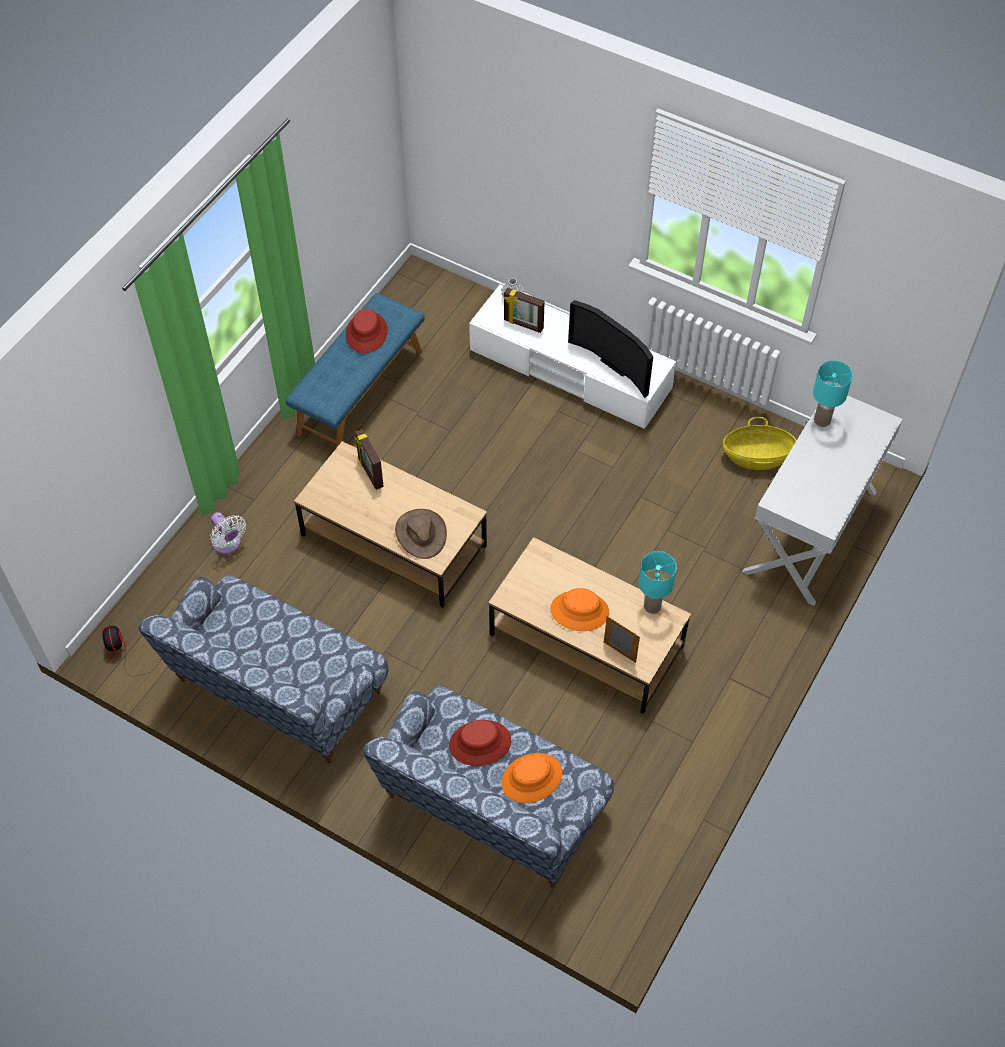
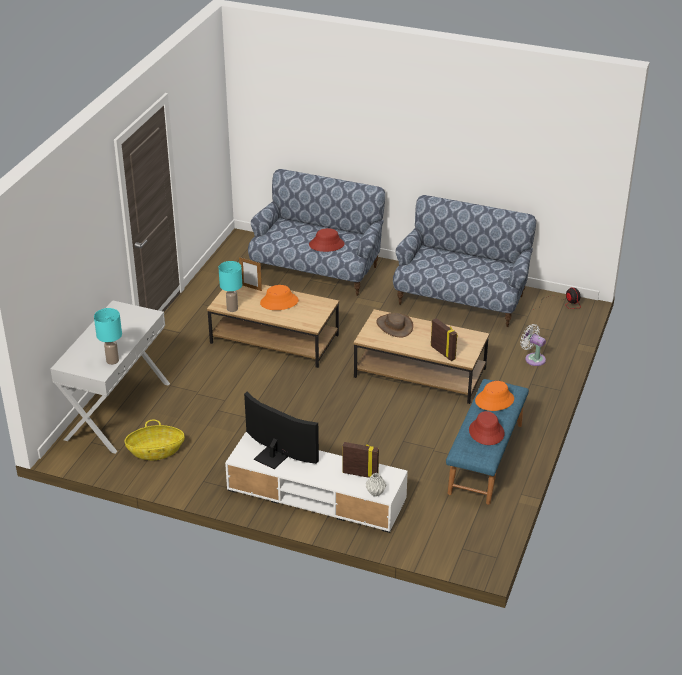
camera: 170 degrees right, 20 degrees down
orange hat [501,753,563,803] -> orange hat moved to [475,381,514,411]

